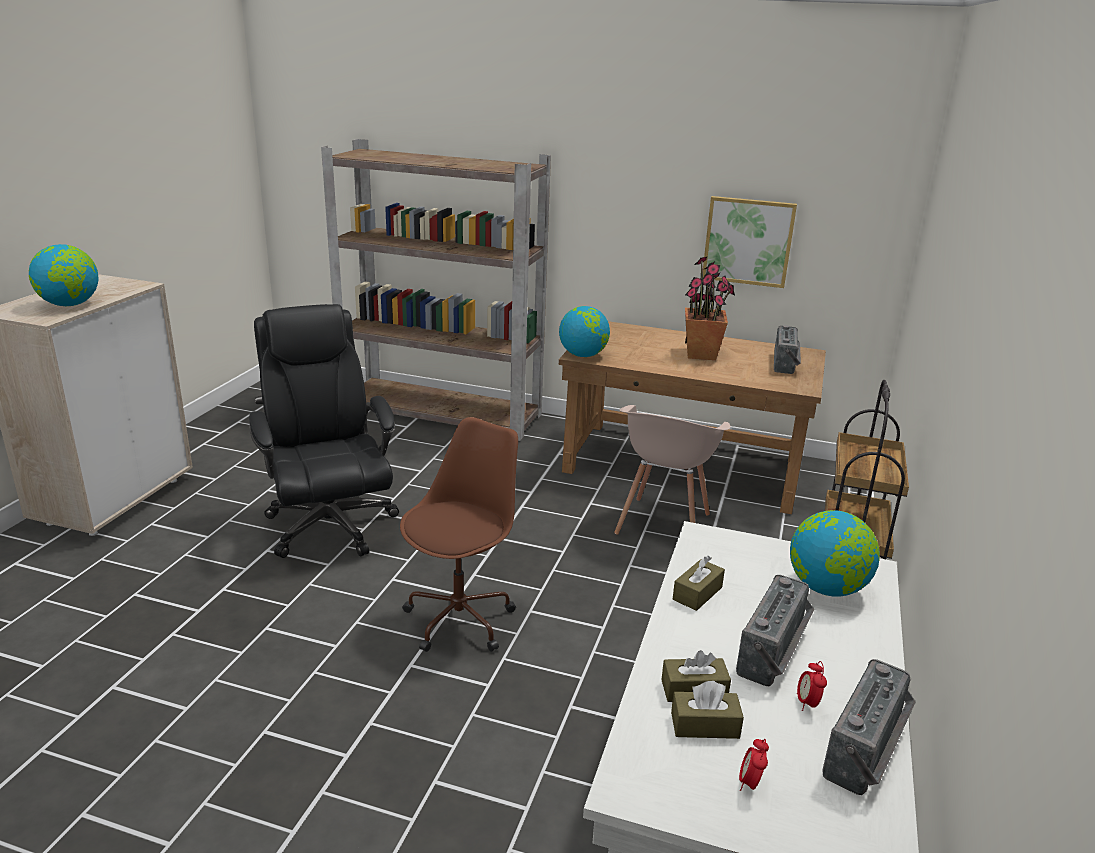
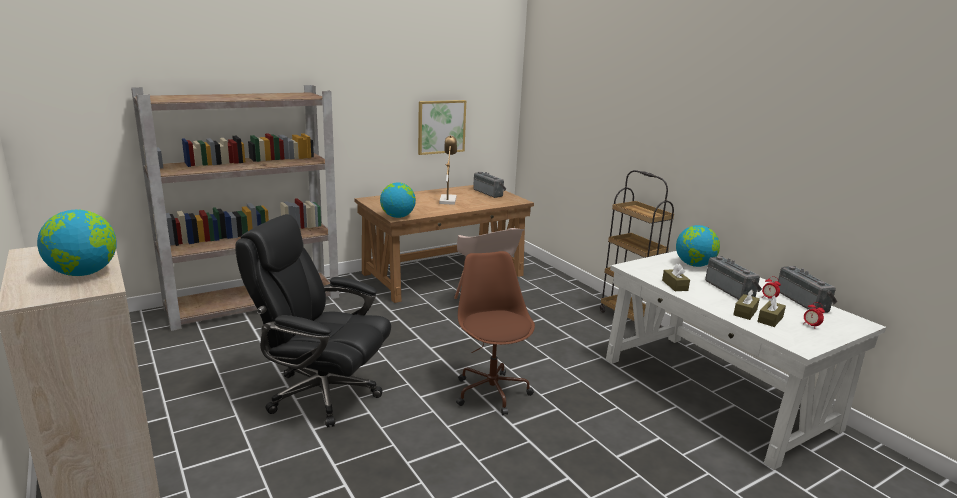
camera: 50 degrees left, 5 degrees down
potted plant [685,257,735,360] -> table lamp [439,135,457,205]

